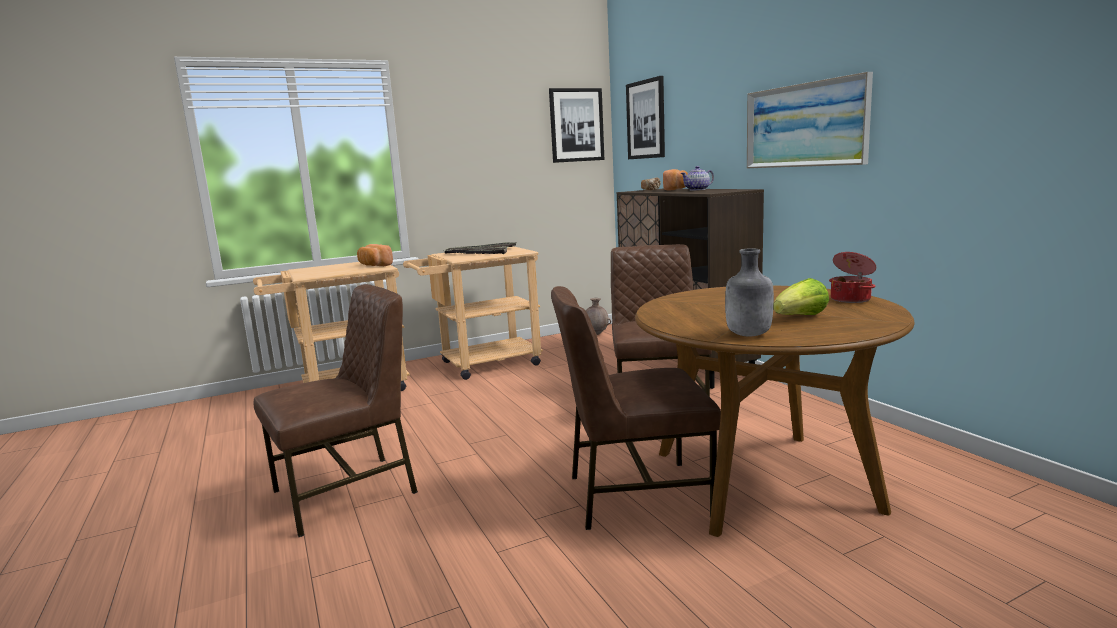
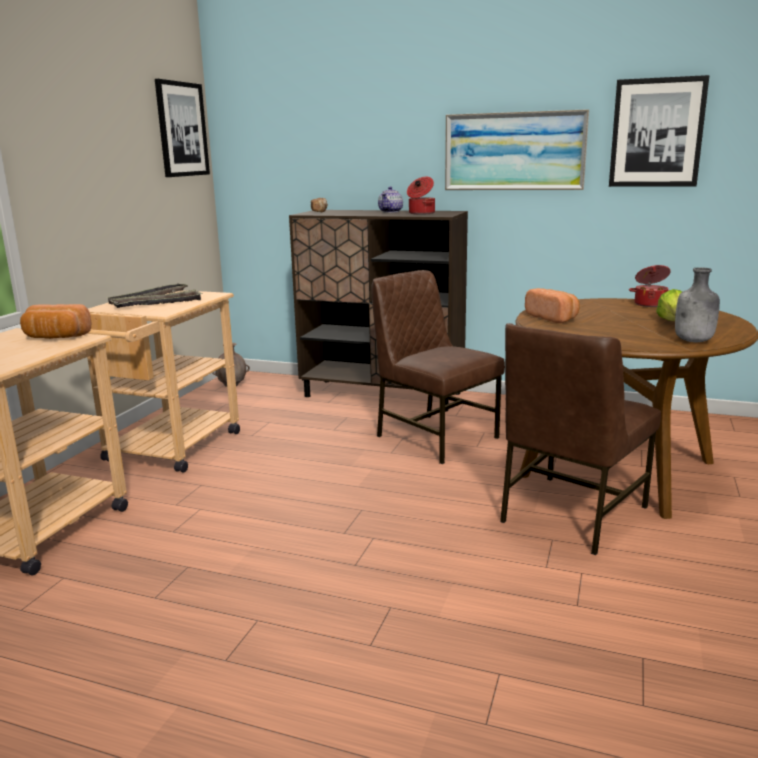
camera: 45 degrees left, 5 degrees up
brown chair [253,284,418,537] -> none
picture [626,76,665,159] -> picture moved to [609,75,709,187]
bread [663,169,688,190] -> bread moved to [525,288,580,323]
none -> cooking pot [407,177,435,215]

